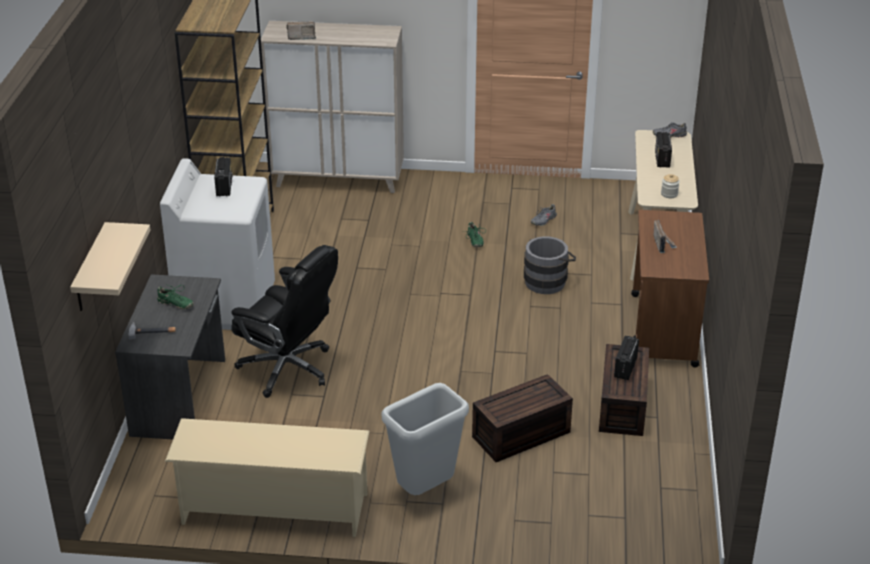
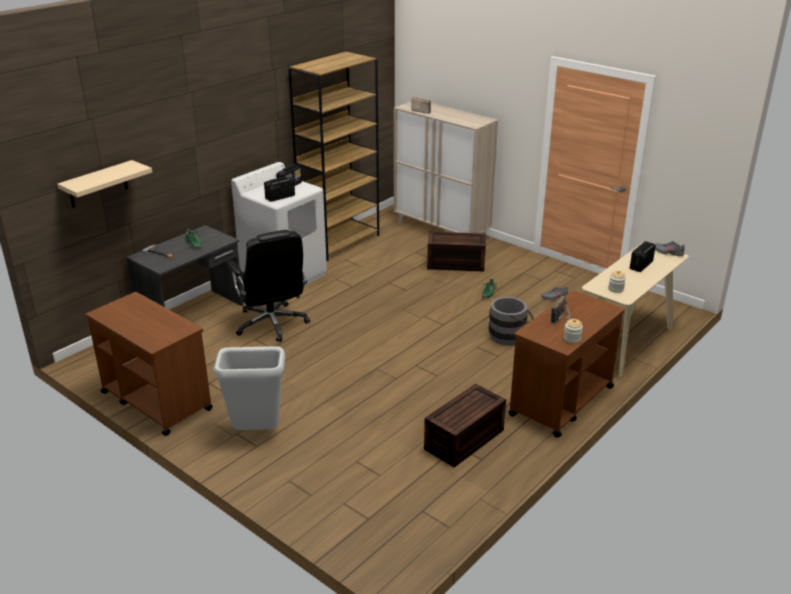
camera: 35 degrees right, 5 degrees down
beige shoe rack [165,418,370,537] -> brown cart [86,292,213,436]
brown storage box [472,374,573,462] -> brown storage box moved to [427,232,486,271]
radio [614,336,639,380] -> radio moved to [264,176,295,202]
none -> jar [564,319,583,343]

